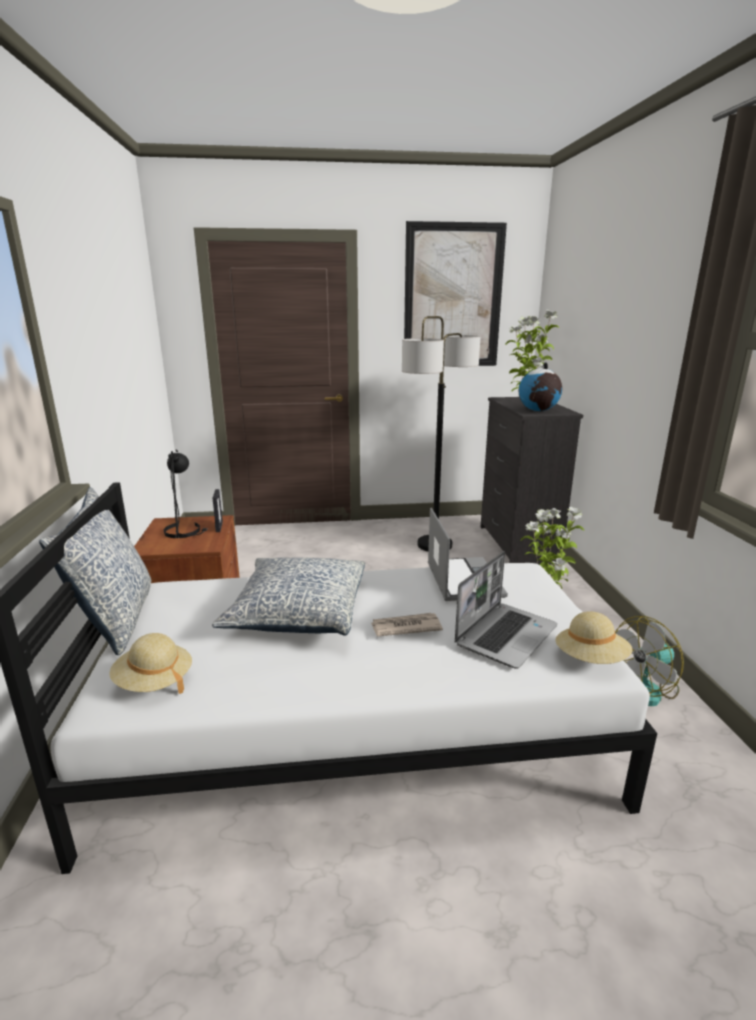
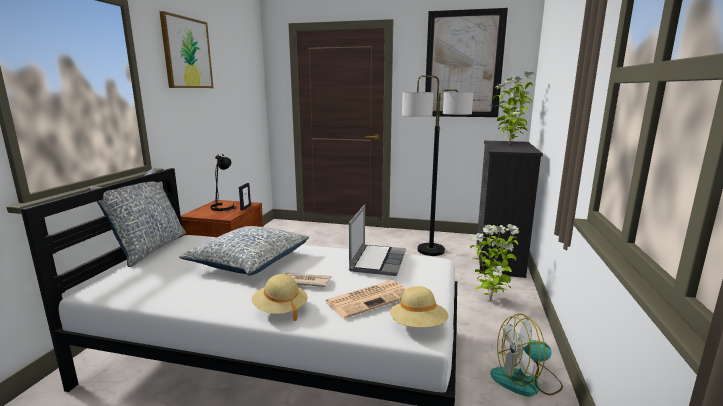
camera: 20 degrees right, 5 degrees down
beige hat [109,633,192,694] -> beige hat moved to [252,274,308,321]
laptop [455,551,558,669] -> newspaper [325,280,406,319]
globe [519,362,562,411] -> none
none -> picture [159,11,213,88]

